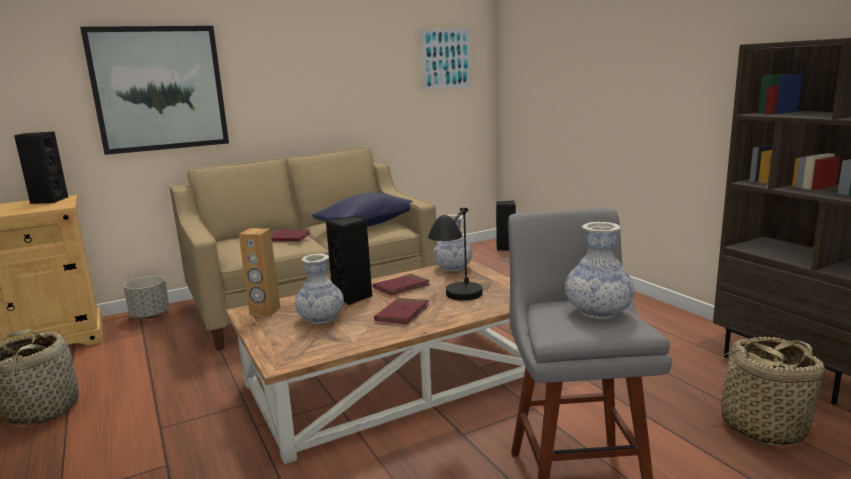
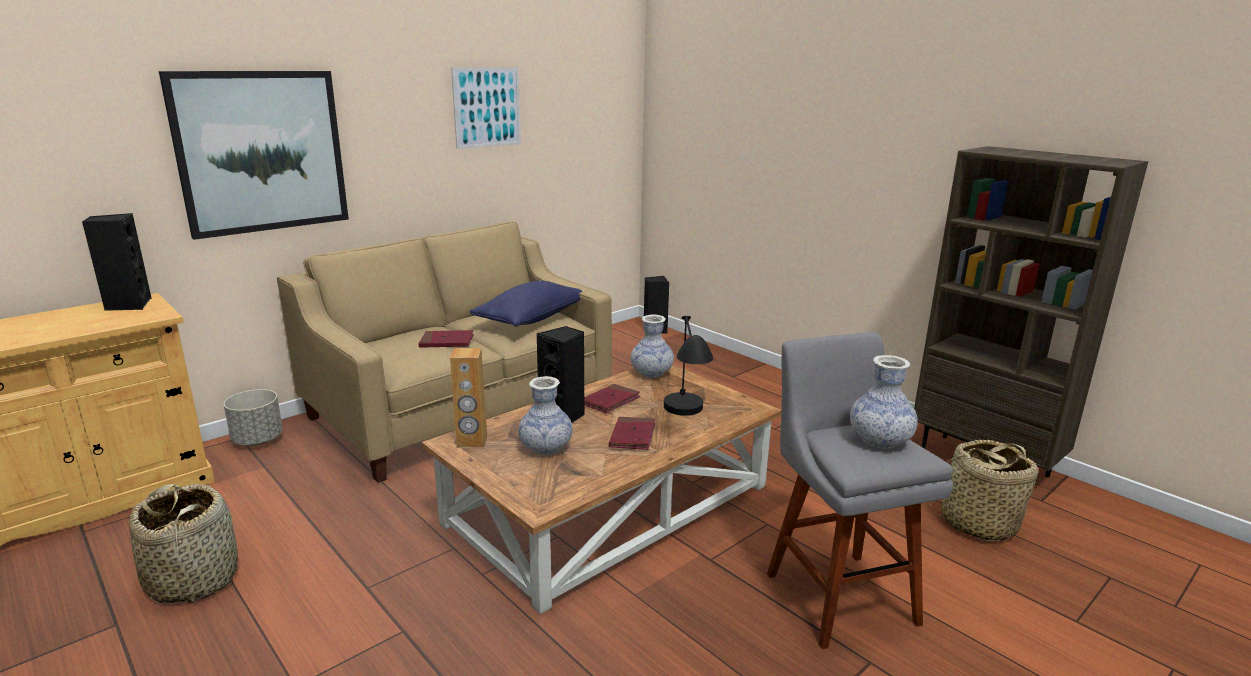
camera: 15 degrees left, 5 degrees up
picture [420,29,472,90] -> picture moved to [451,67,521,149]

